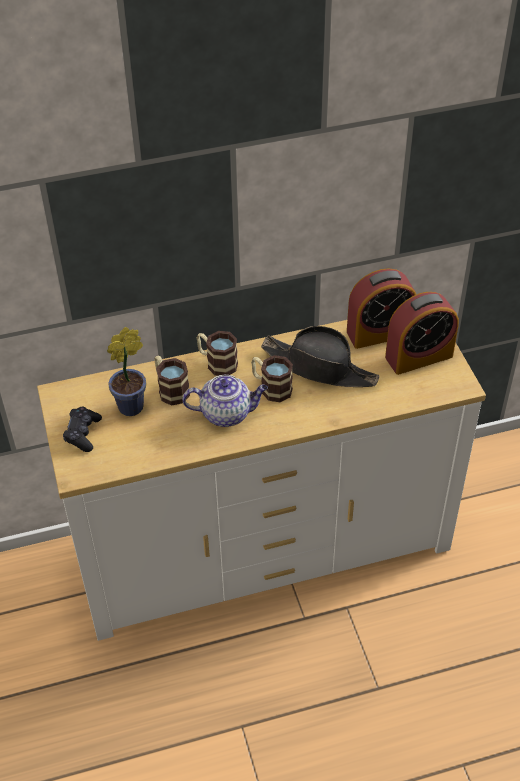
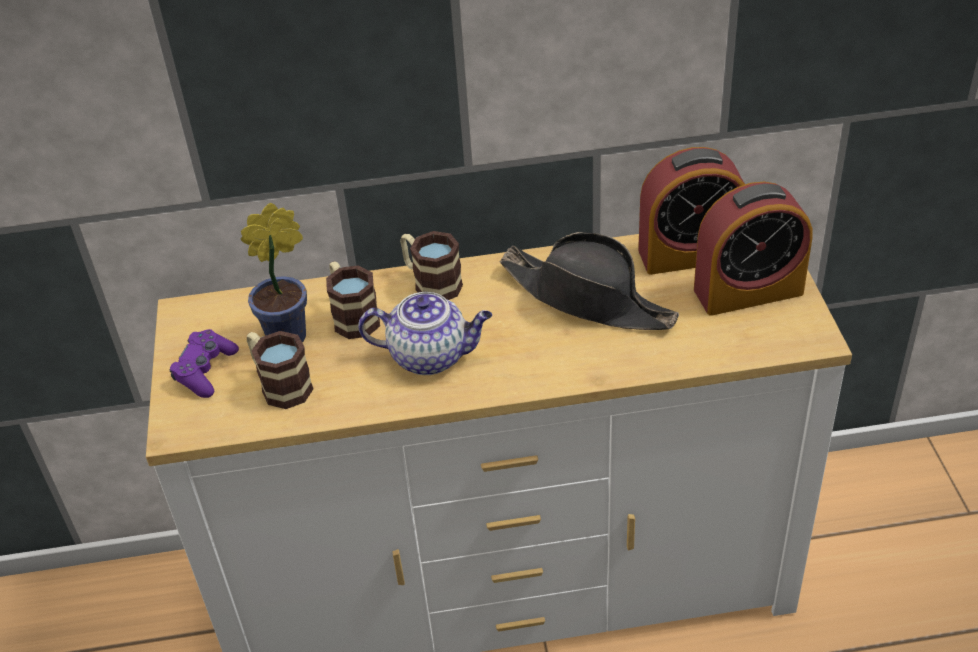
camera: 10 degrees right, 5 degrees down
black game controller [63,406,102,452] -> purple game controller [170,329,239,398]
mug [251,355,293,402] -> mug moved to [247,331,314,409]

